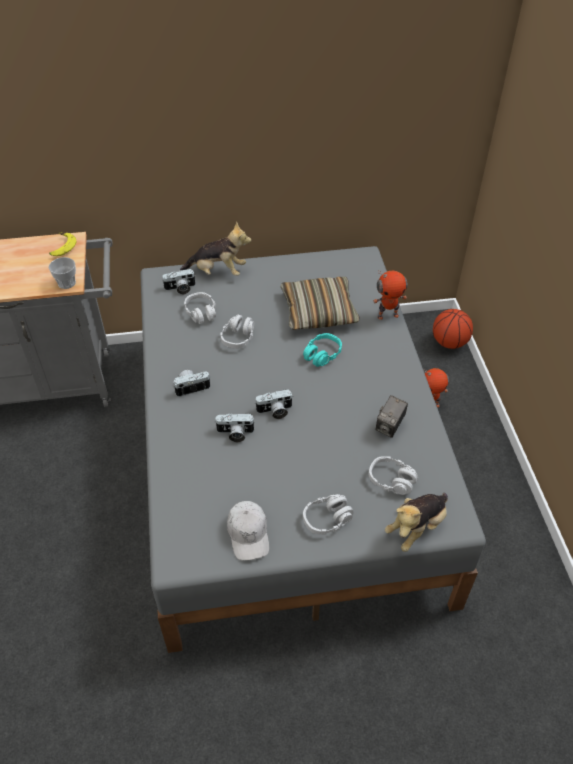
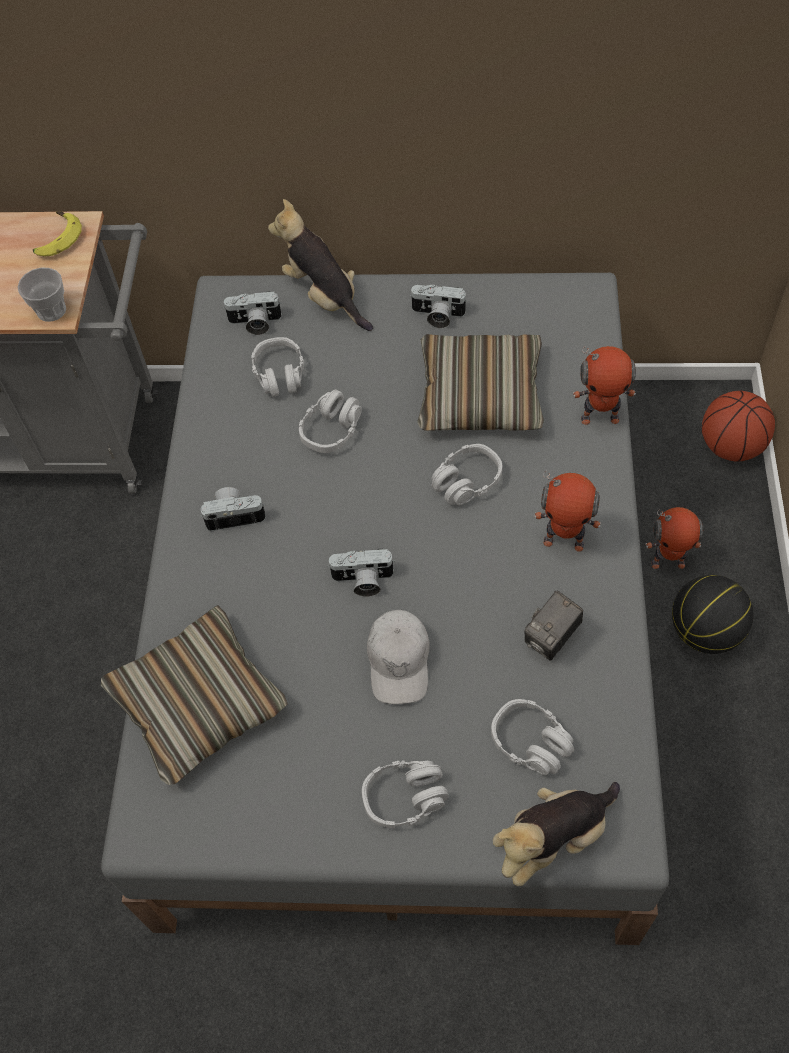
camera: 15 degrees right, 10 degrees up
plush toy [180,222,252,276] -> plush toy turned 150 degrees counterclockwise [268,199,373,331]
camera [215,413,255,443] -> camera moved to [409,285,468,328]
white cap [227,501,269,561] -> white cap moved to [367,610,429,704]
turquoise headphones [303,333,342,367] -> grey headphones [432,444,502,505]
none -> pillow [101,605,288,785]
none -> toy robot [534,470,601,552]
none -> basketball [672,575,753,654]

